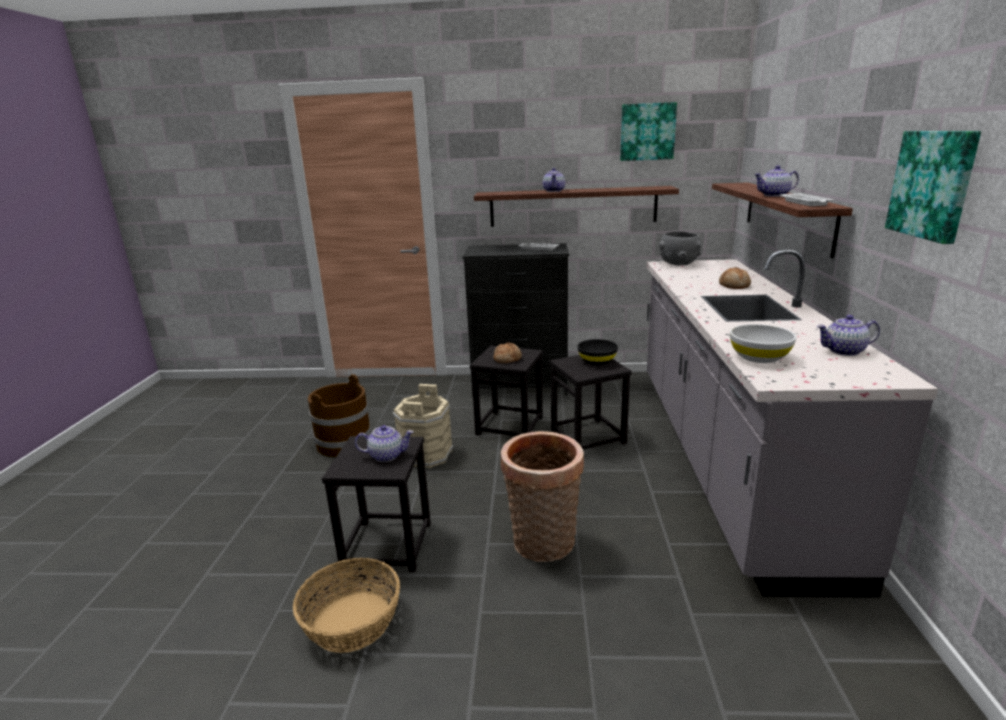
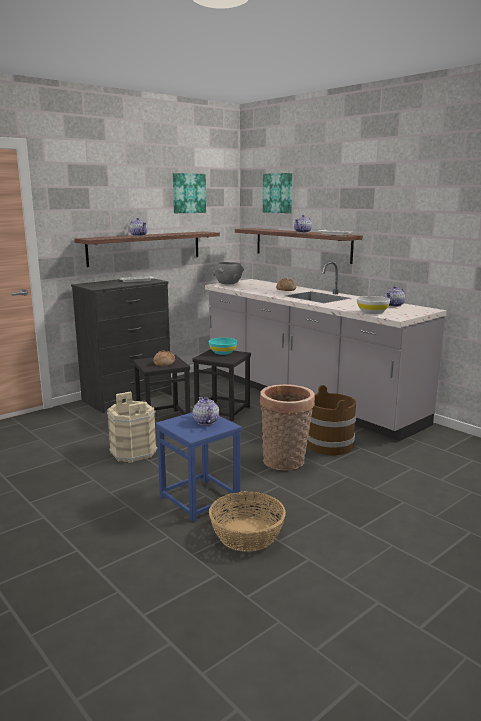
camera: 45 degrees left, 5 degrees down
brown bucket [308,374,371,457] -> brown bucket moved to [307,385,356,455]
black stool [322,436,431,572] -> blue stool [155,412,242,522]
teapot [355,425,414,462] -> teapot turned 60 degrees counterclockwise [193,397,219,425]
black bowl [577,339,618,365] -> turquoise bowl [209,338,237,355]
picture [885,131,981,244] -> picture moved to [263,173,292,213]

